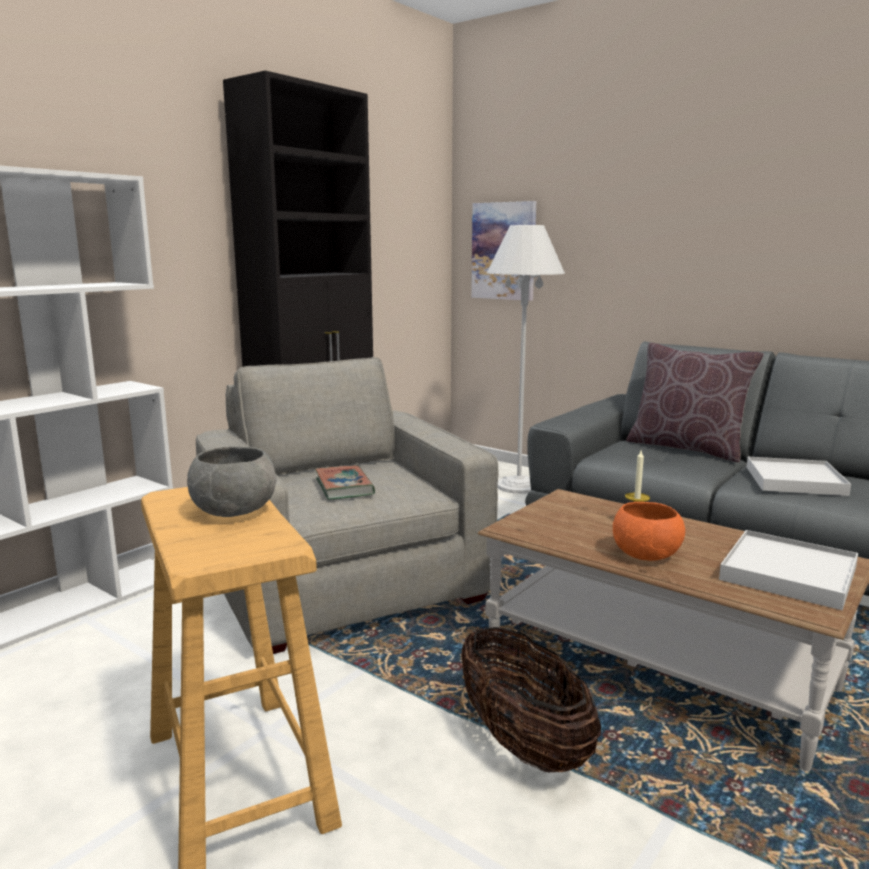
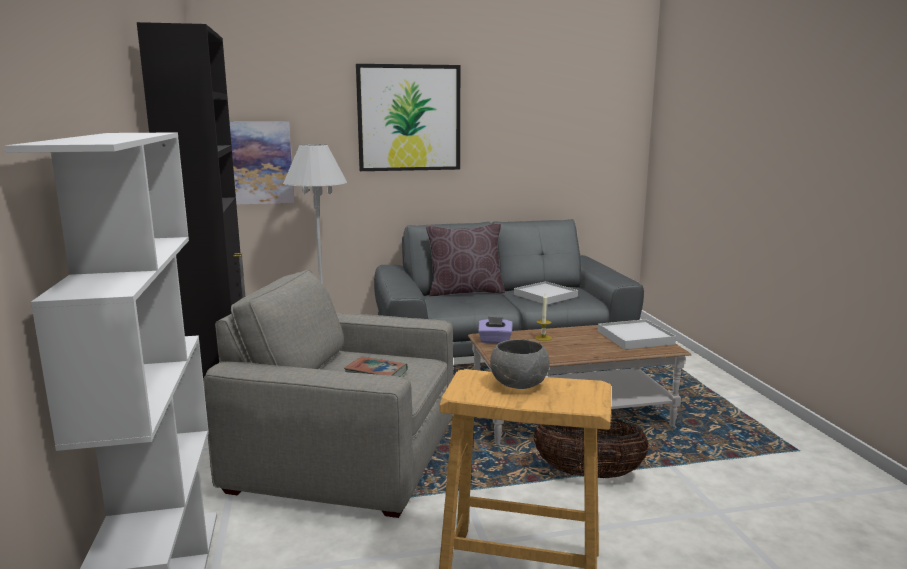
camera: 50 degrees left, 0 degrees up
orange bowl [613,502,685,561] -> none
none -> picture [356,64,460,171]
none -> purple tissue box [478,317,513,343]

